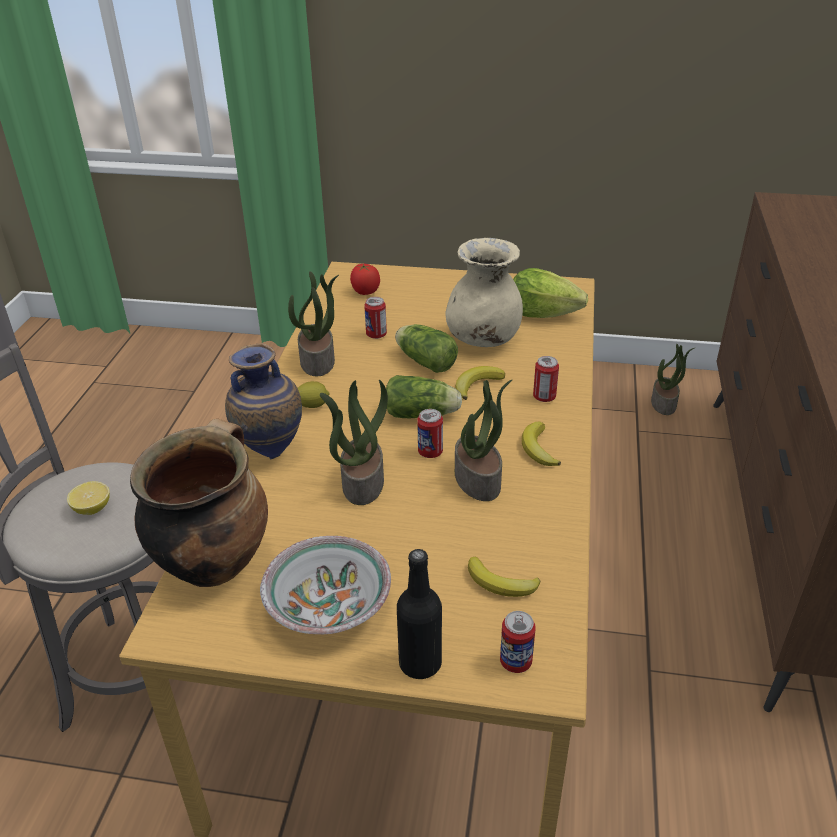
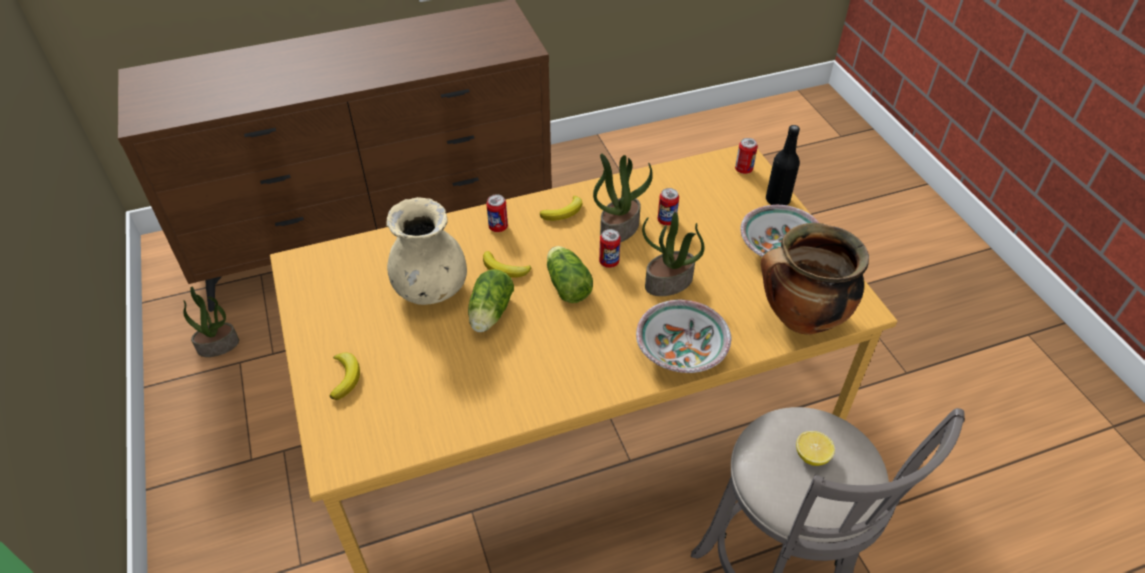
camera: 120 degrees left, 10 degrees up
vase [225,343,302,459] -> bowl [636,299,731,373]
potted plant [288,271,339,376] -> none
lemon [298,381,330,408] -> none
tomato [350,264,380,295] -> none
can [364,297,387,339] -> can moved to [658,188,679,226]
banana [468,556,540,597] -> banana moved to [329,352,360,400]
lettuce [513,268,588,318] -> none

